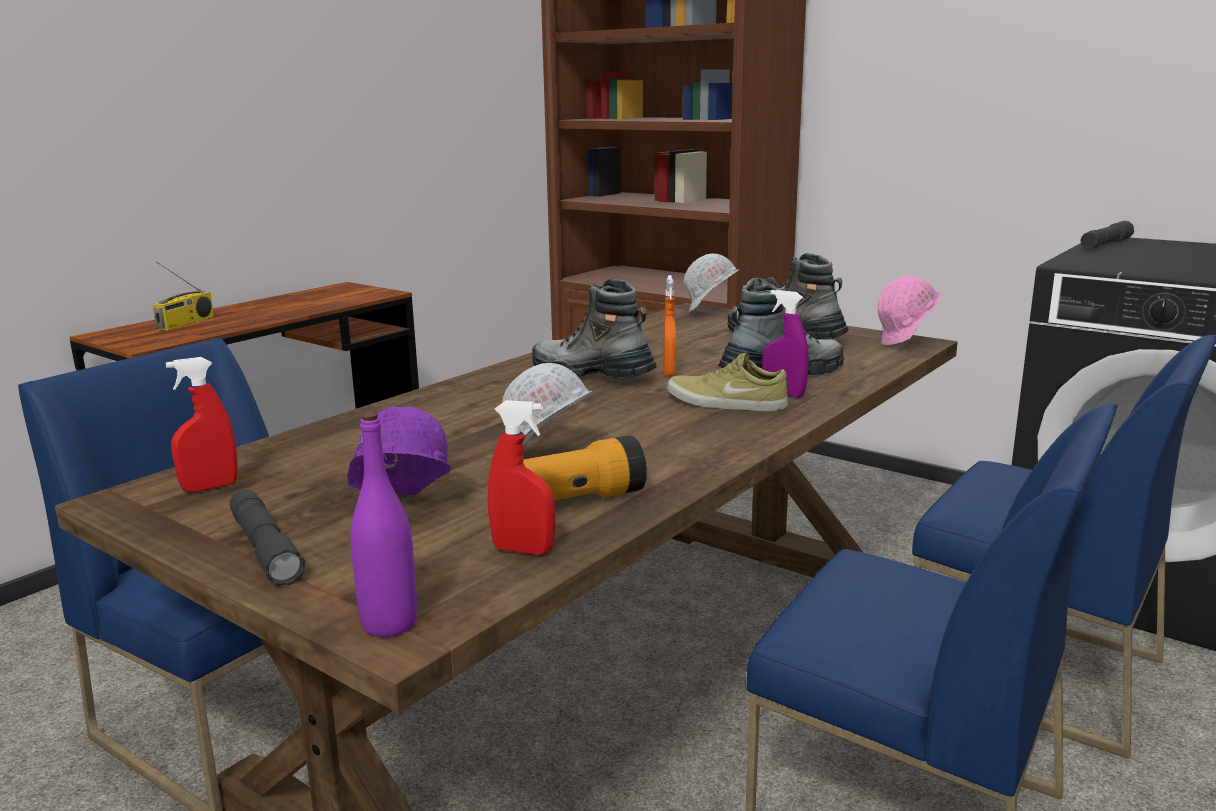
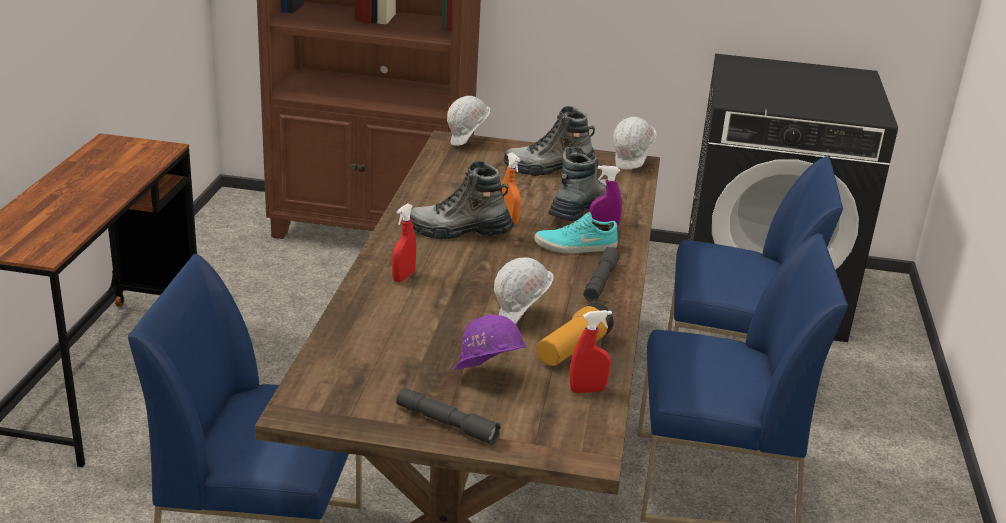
camera: 30 degrees left, 10 degrees up
radio [153,262,214,331] -> none
red spray bottle [166,357,238,492] -> red spray bottle moved to [392,203,416,282]
purple bottle [350,412,417,637] -> none
beige shoe [667,353,788,411] -> turquoise shoe [535,212,618,253]
pink hard hat [878,276,942,345] -> white hard hat [613,117,657,169]
grey flashlight [1081,221,1134,249] -> grey flashlight moved to [584,247,620,302]

